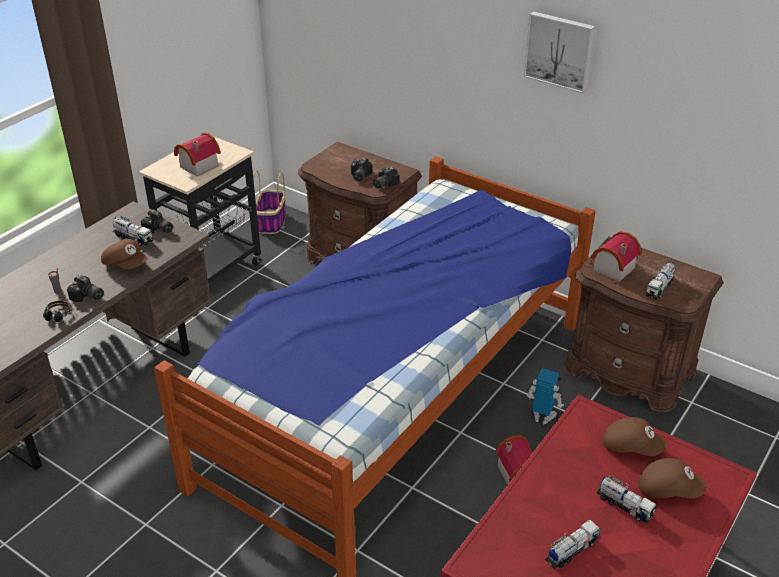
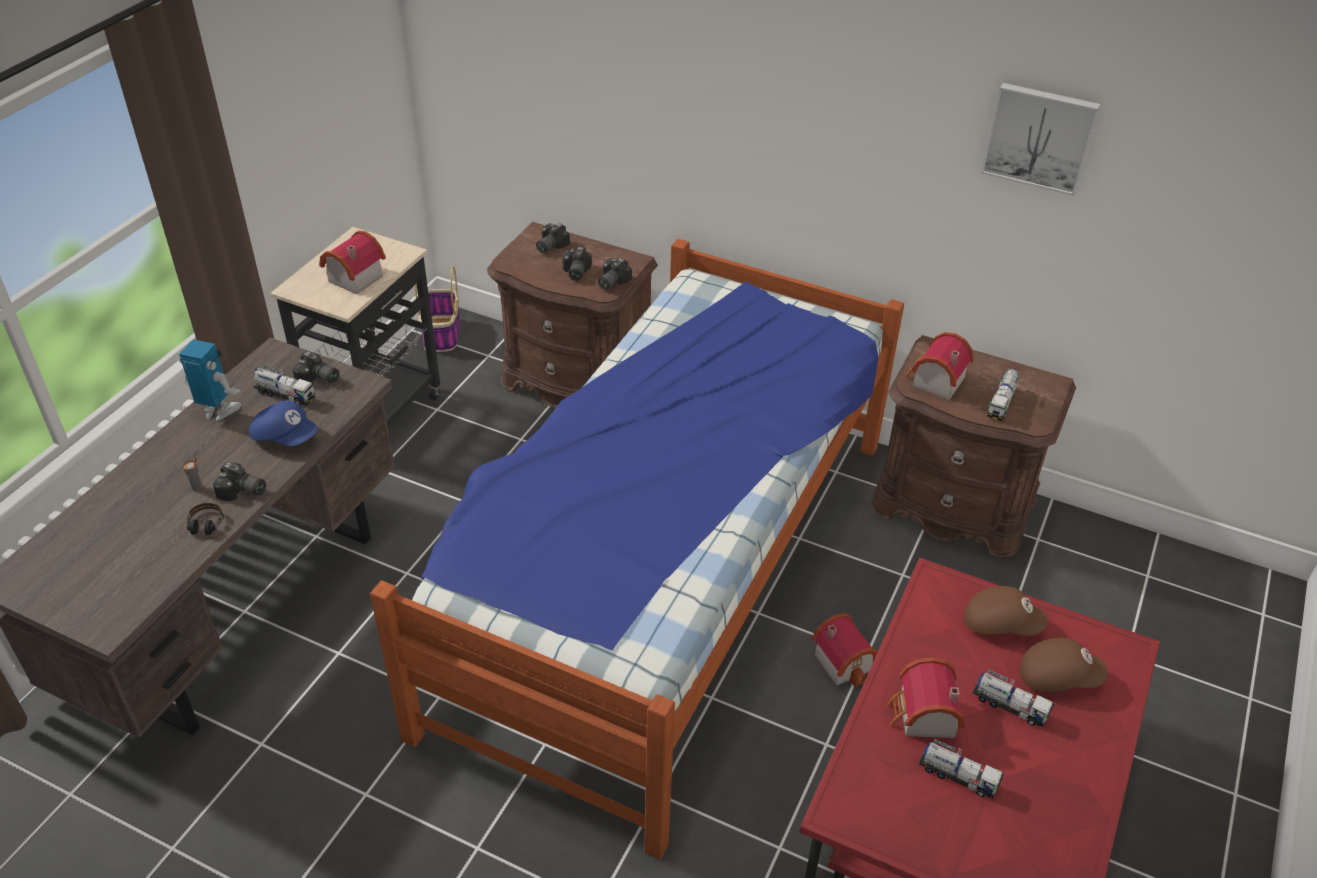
camera: 10 degrees left, 5 degrees up
brown cap [101,239,148,270] -> blue cap [249,401,318,446]
picture [524,11,596,94] -> picture moved to [981,83,1100,196]
toy robot [526,368,564,424] -> toy robot moved to [179,339,242,421]
toy truck [545,520,600,569] -> toy truck turned 75 degrees clockwise [918,739,1004,799]
none -> camera [536,223,570,253]
none -> toy house [887,657,965,738]

